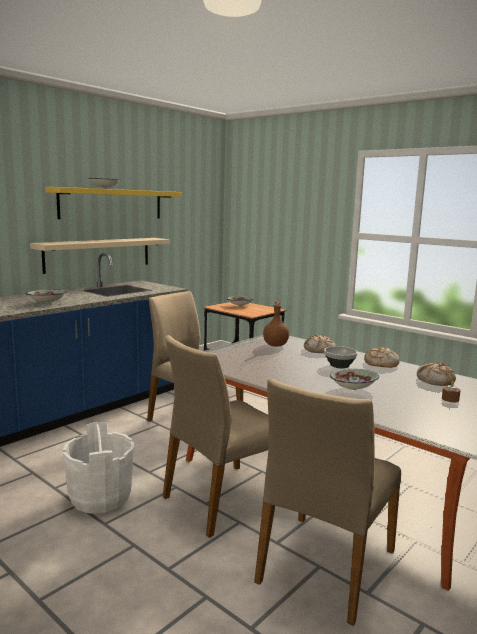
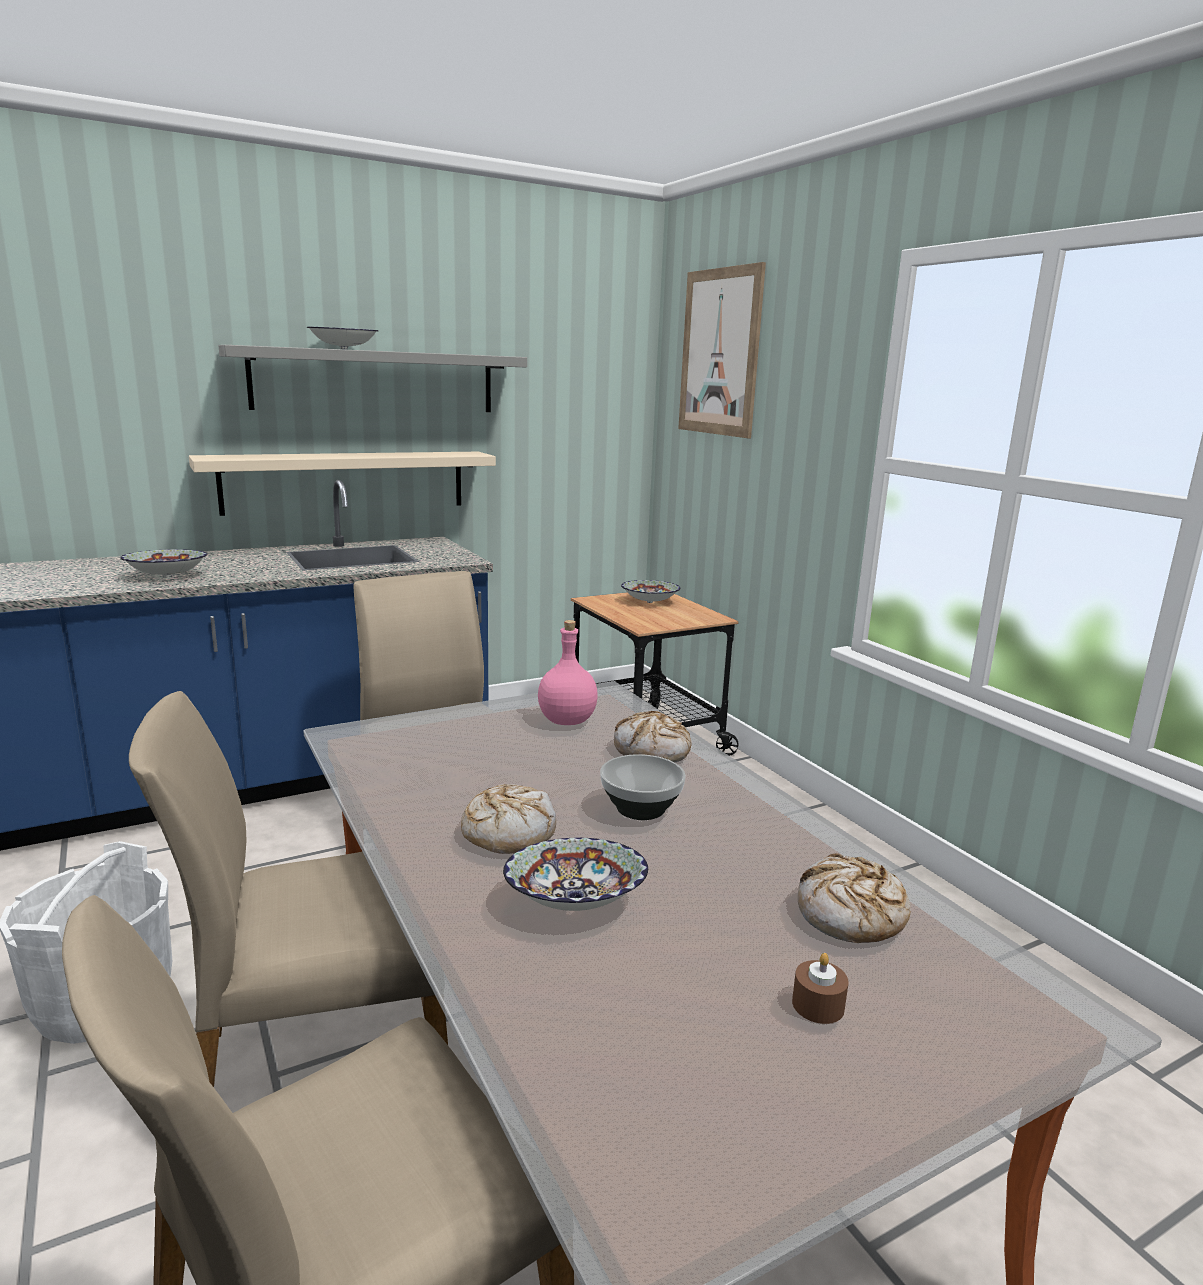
camera: 20 degrees right, 5 degrees up
yellow shelf [45,187,182,219] -> grey shelf [219,345,527,412]
brown bottle [263,302,289,347] -> pink bottle [538,620,598,725]
bread [364,348,400,368] -> bread moved to [461,784,556,854]
none -> picture [678,262,766,438]

